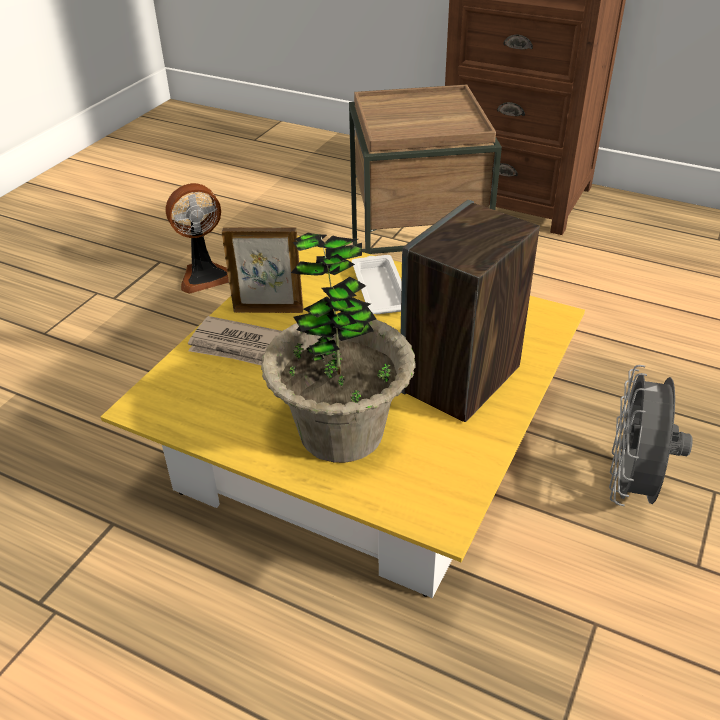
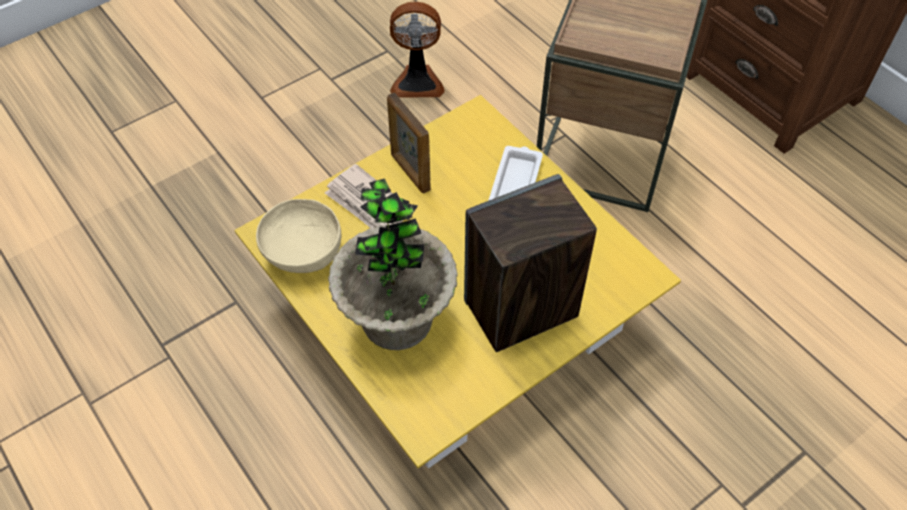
camera: 25 degrees right, 15 degrees up
picture frame [222,227,303,313] -> picture frame turned 150 degrees counterclockwise [387,92,431,193]
grey fan [609,365,693,506] -> none
none -> beige bowl [256,199,341,273]

